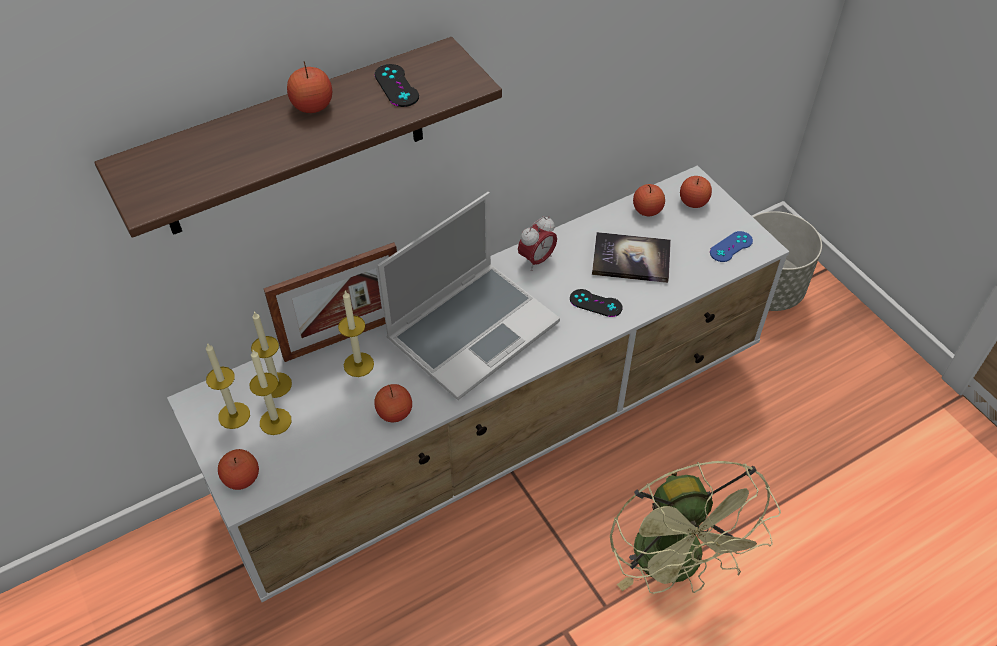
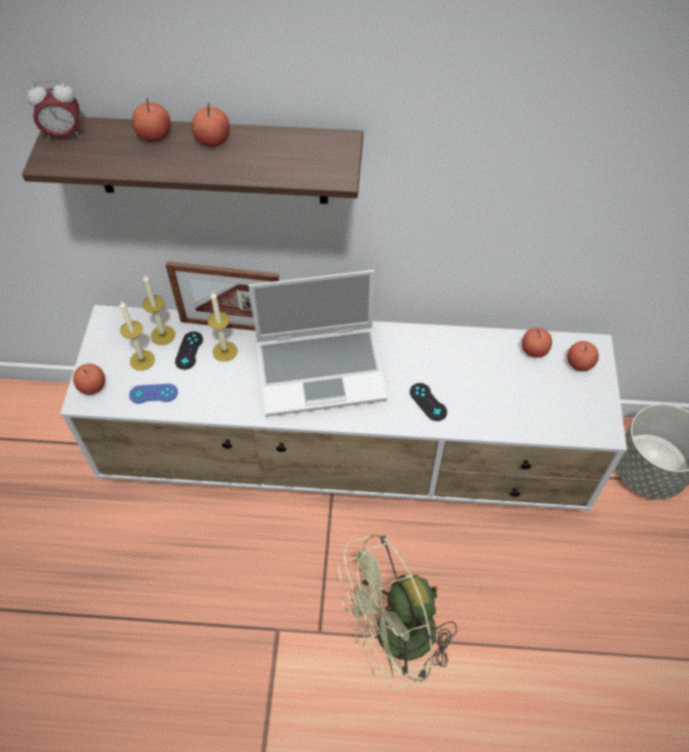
camera: 35 degrees right, 5 degrees up
candle [206,343,250,429] -> none
apple [374,384,412,422] -> apple moved to [132,98,170,142]
black game controller [375,64,419,107] -> black game controller moved to [175,331,203,370]
alarm clock [518,216,557,271] -> alarm clock moved to [27,79,80,141]
book [592,232,671,283] -> none
green fan [610,461,781,594] -> green fan turned 45 degrees clockwise [338,534,457,690]
blue game controller [710,231,753,262] -> blue game controller moved to [129,384,178,404]

